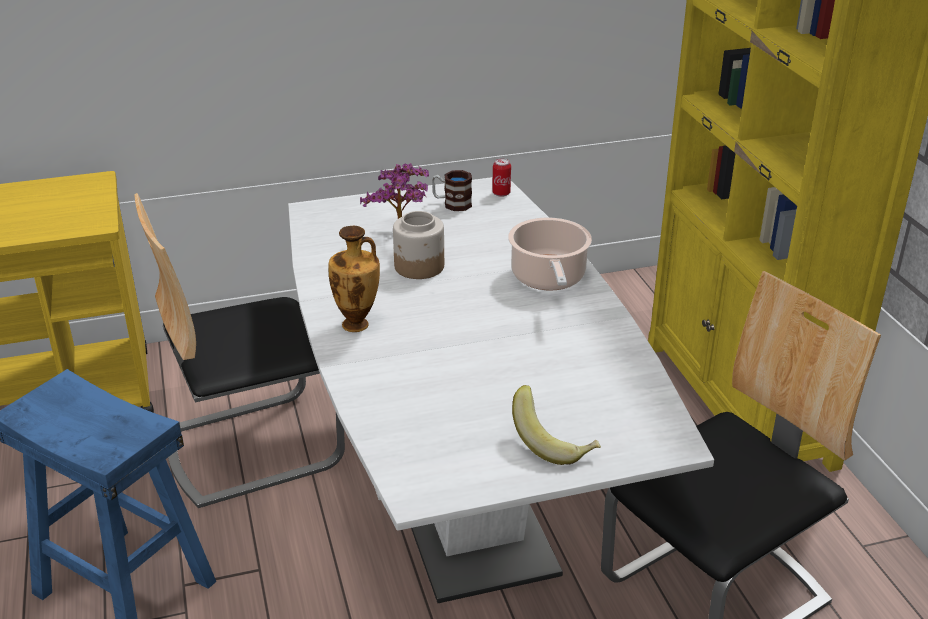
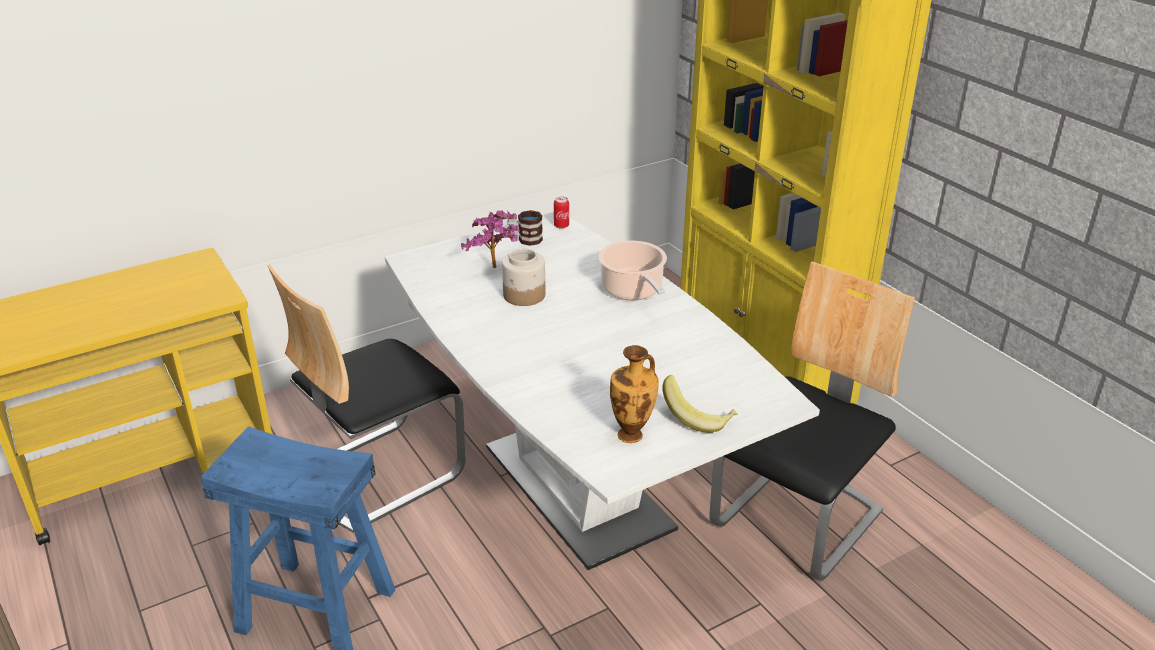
camera: 15 degrees left, 0 degrees up
vase [328,225,380,332] -> vase moved to [610,345,659,443]

